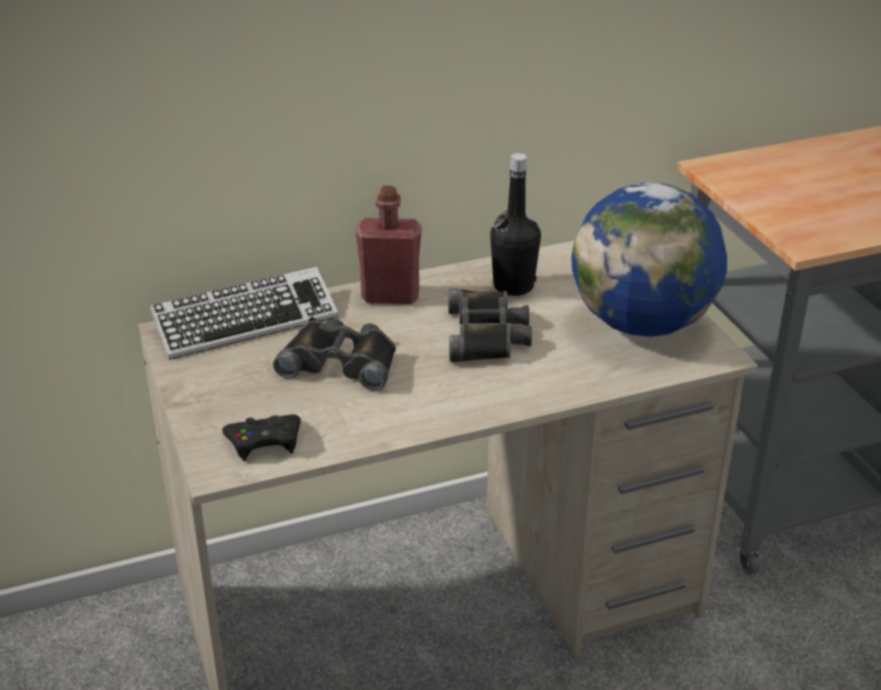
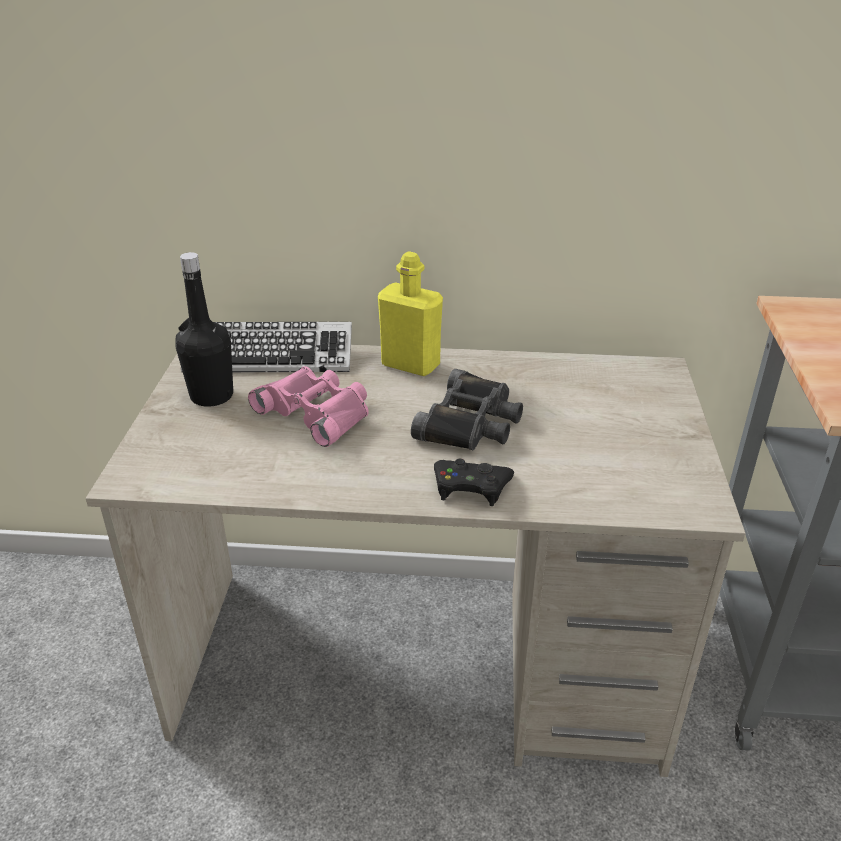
camera: 25 degrees right, 0 degrees up
black game controller [222,414,301,461] -> black game controller moved to [434,459,514,506]
black binoculars [273,319,396,391] -> pink binoculars [248,366,369,447]
red bottle [355,186,422,304] -> yellow bottle [378,251,443,376]
black bottle [490,153,541,296] -> black bottle moved to [175,252,233,407]
globe [571,182,727,337] -> none

